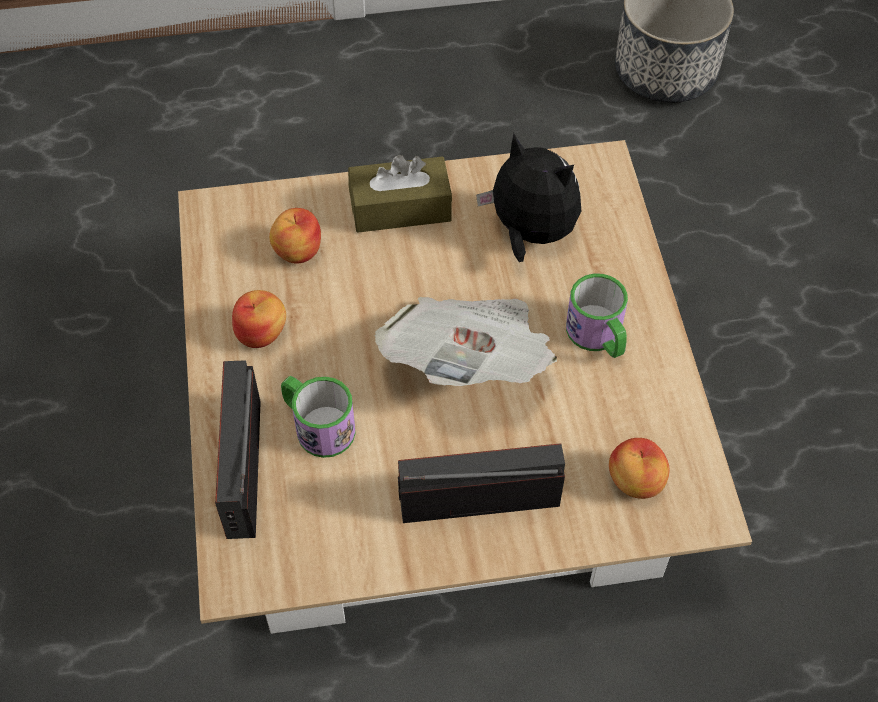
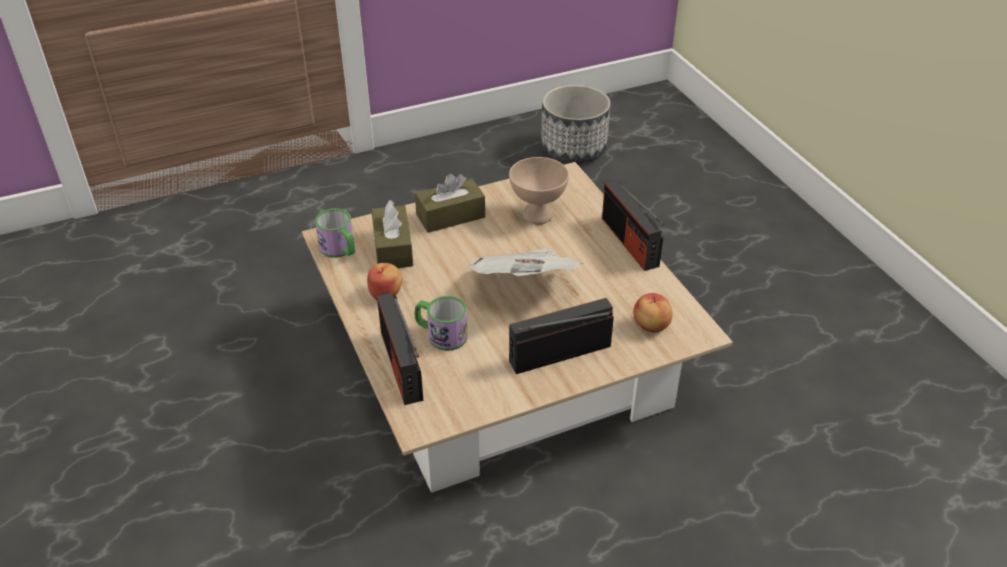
camera: 15 degrees left, 15 degrees down
apple [269,208,321,264] -> brown tissue box [371,200,413,268]
plush toy [476,133,581,262] -> beige bowl [509,157,569,224]
mug [566,273,628,358] -> mug moved to [315,209,355,258]
none -> radio [602,179,664,271]

